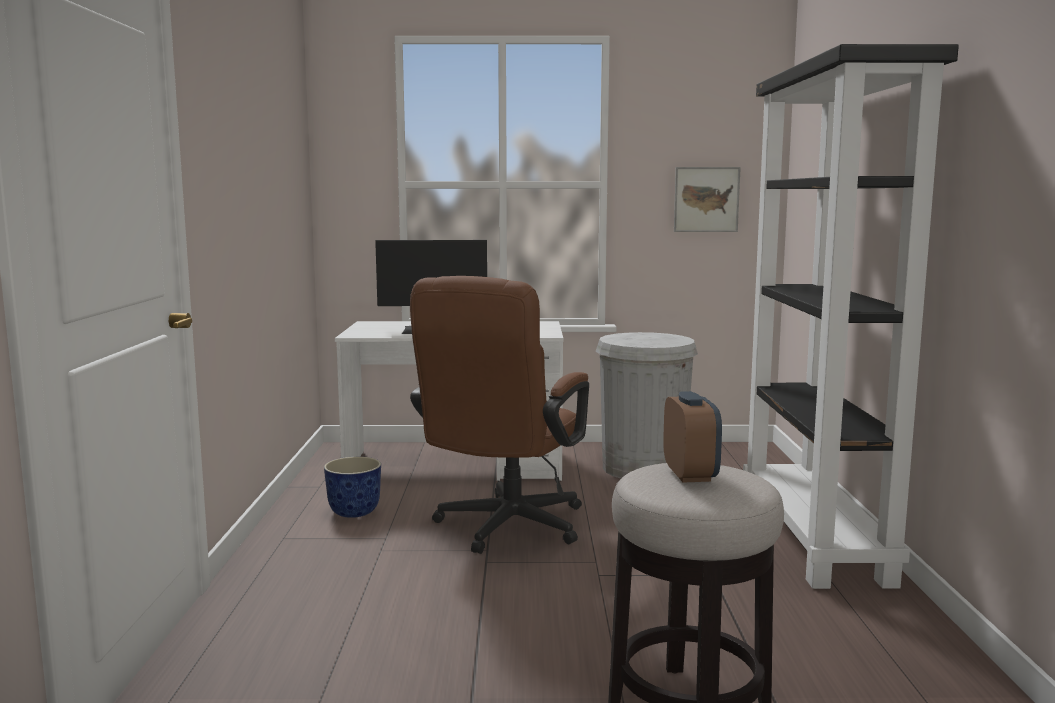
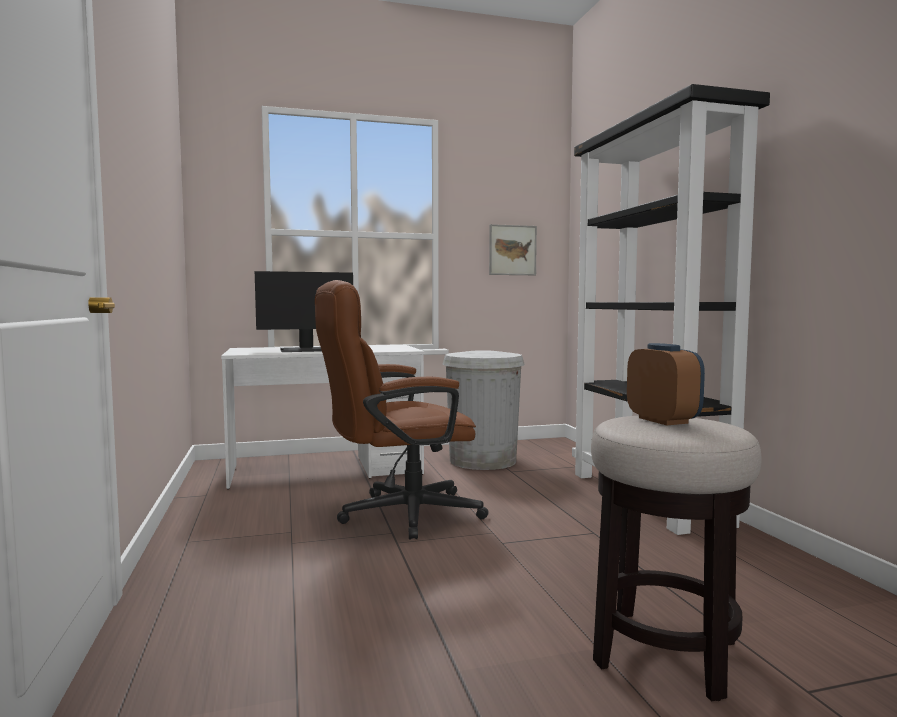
camera: 15 degrees left, 5 degrees down
planter [324,457,381,518] -> none
brown office chair [410,276,589,554] -> brown office chair turned 60 degrees clockwise [315,280,489,540]

